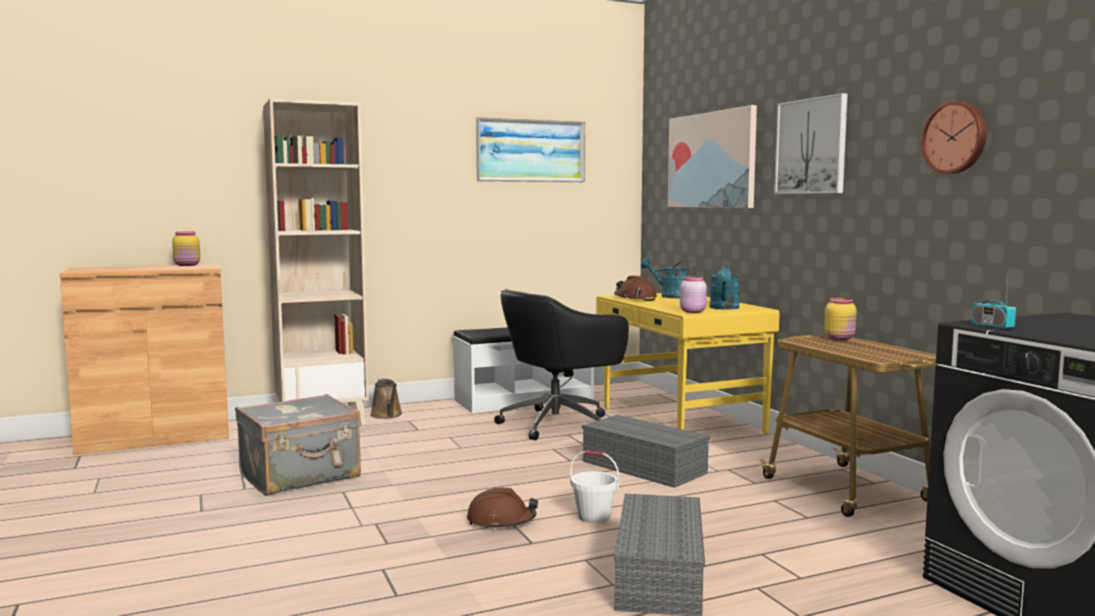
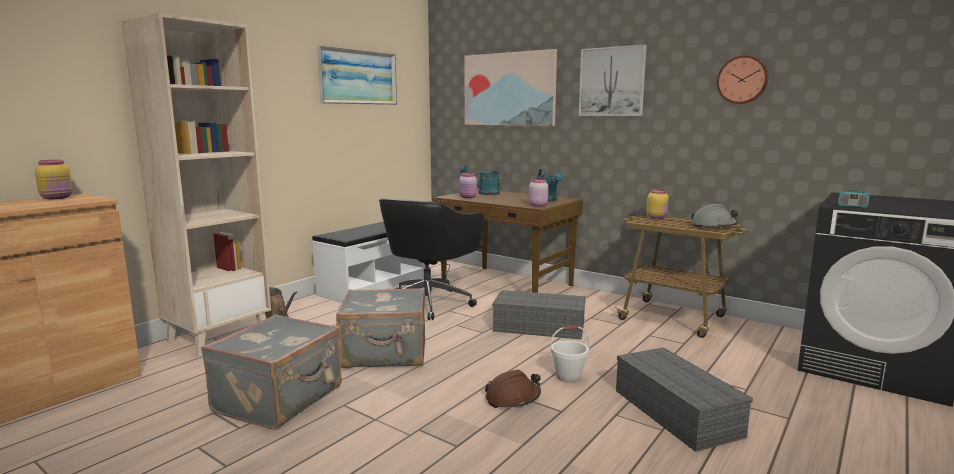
camera: 30 degrees left, 5 degrees up
yellow desk [596,293,780,434] -> brown desk [432,189,583,293]
brown hard hat [614,276,657,301] -> pink jar [459,173,477,198]
none -> grey suitcase [336,287,425,368]
none -> grey hard hat [691,204,739,228]

